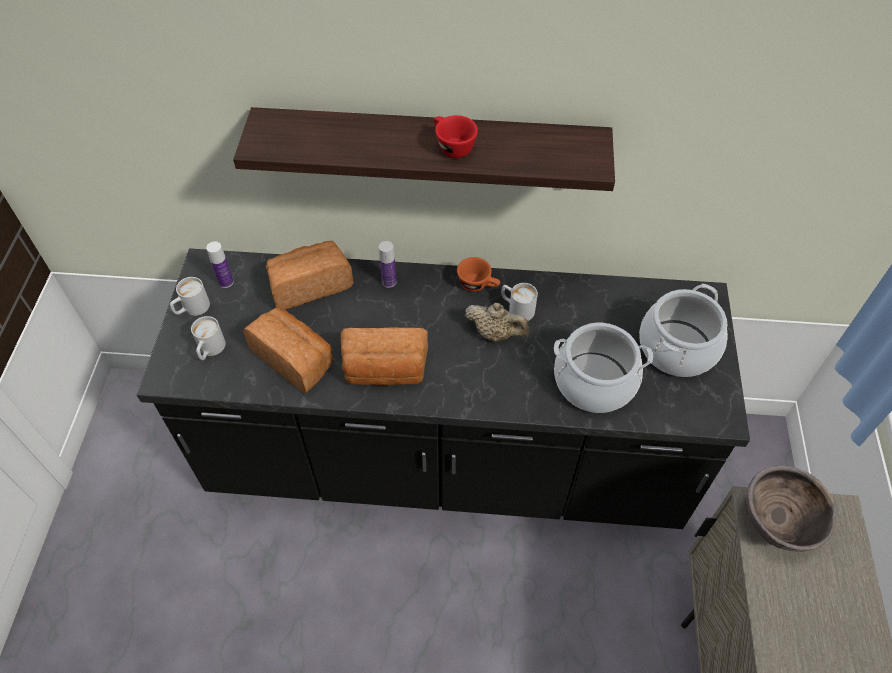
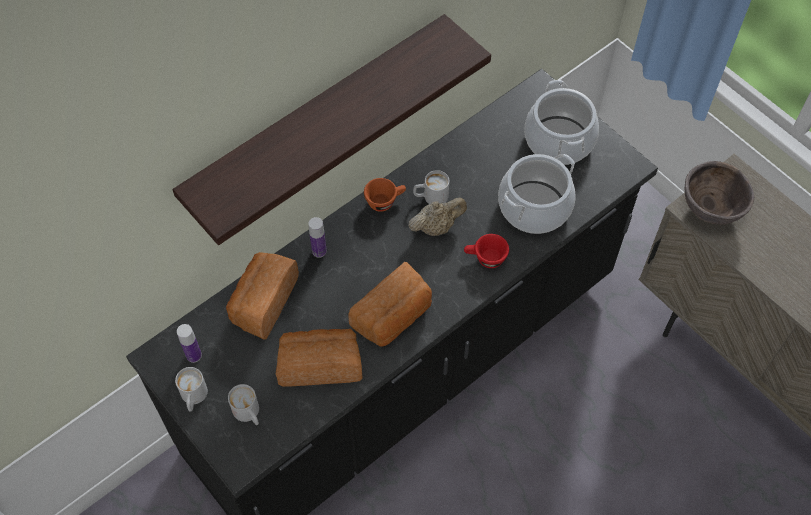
camera: 45 degrees left, 5 degrees up
red cup [434,115,478,158] -> red cup moved to [464,234,509,268]

